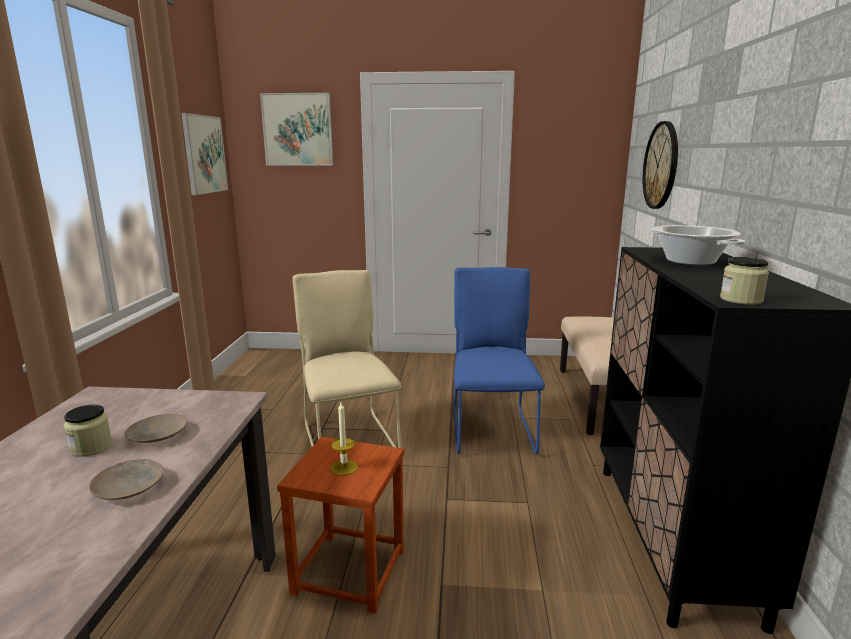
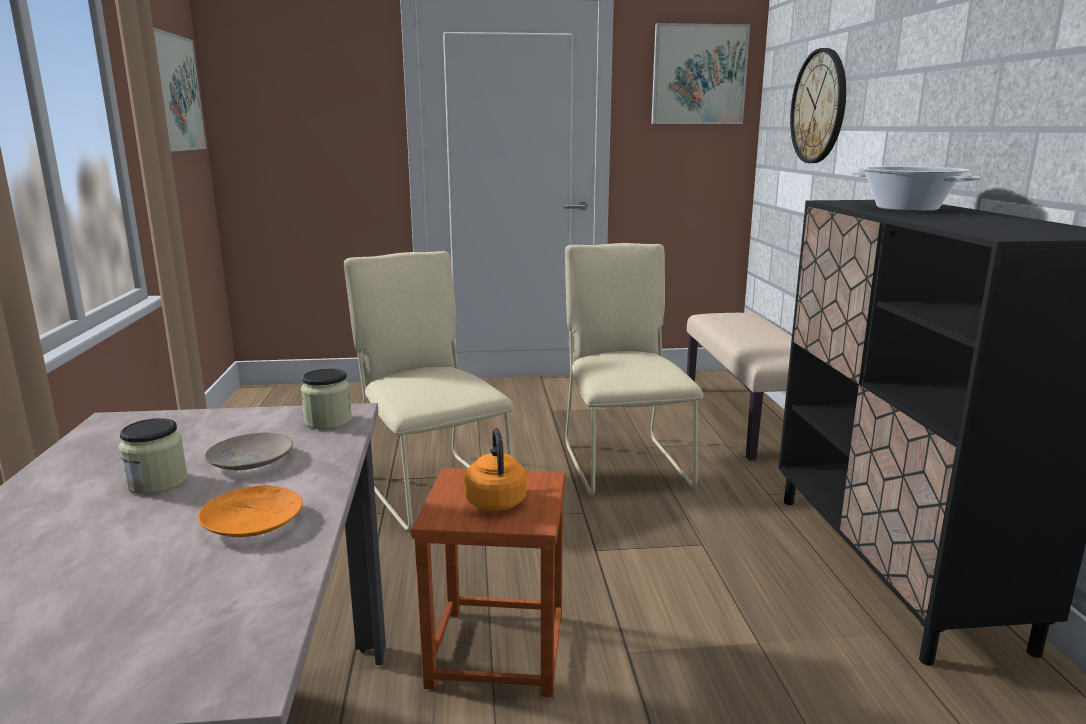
camera: 10 degrees left, 0 degrees up
beige plate [89,459,164,500] -> orange plate [198,485,303,537]
picture [260,93,333,166] -> picture moved to [651,23,750,124]
candle [331,402,358,476] -> orange kettle [464,428,526,511]
blue chair [454,267,545,454] -> beige chair [565,243,704,496]
jar [720,257,769,305] -> jar moved to [301,368,352,429]

